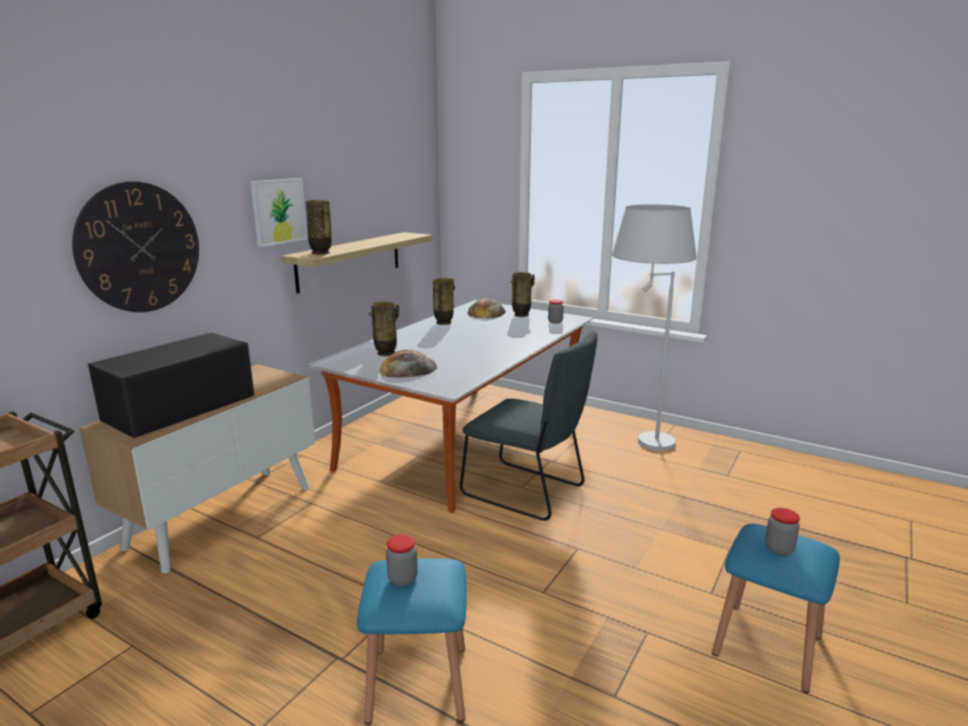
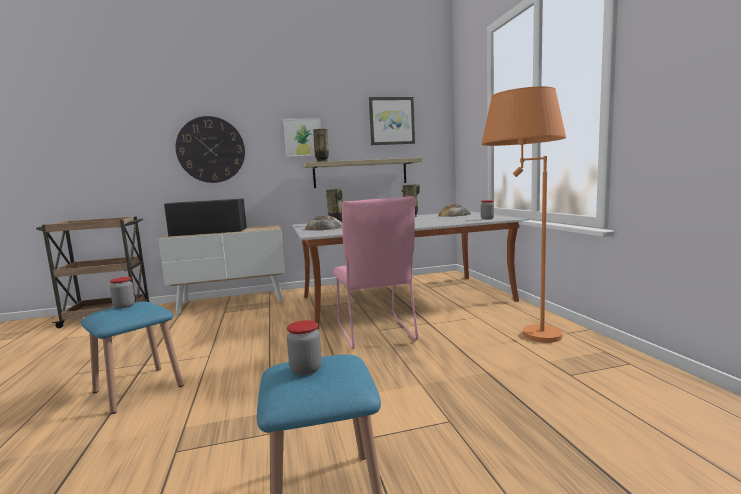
camera: 45 degrees right, 10 degrees down
grey chair [460,331,597,521] -> pink chair [333,196,418,350]
vase [511,272,535,317] -> none
white floor lamp [612,204,697,451] -> orange floor lamp [482,86,566,343]
none -> picture [369,97,415,145]

